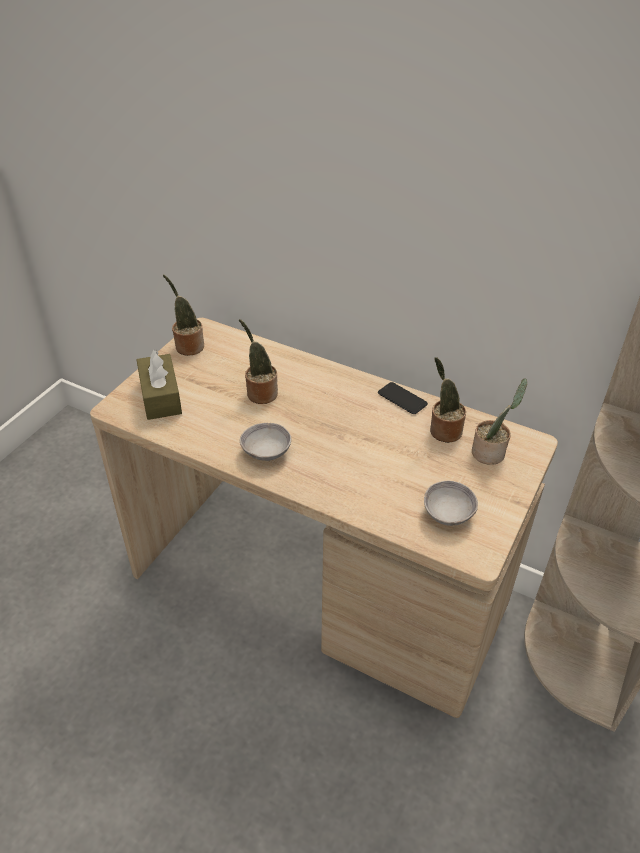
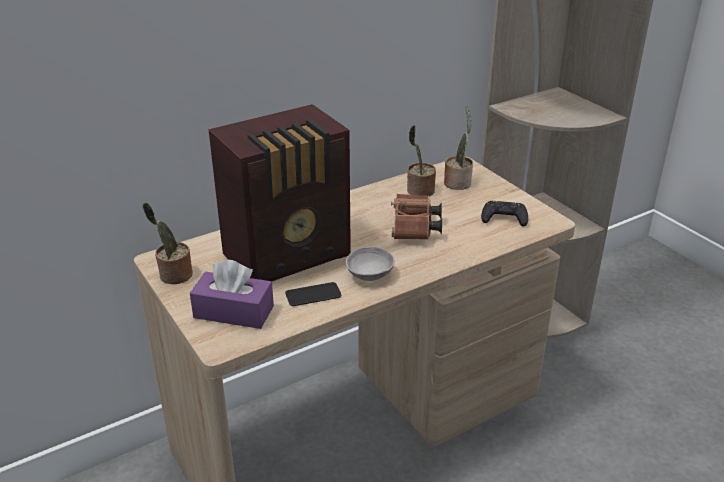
camera: 60 degrees left, 10 degrees down
brown tissue box [137,350,182,420] -> purple tissue box [190,260,274,329]
potted plant [239,319,278,404] -> radio [209,104,351,282]
phone [378,382,428,414] -> phone moved to [285,282,341,306]
grey bowl [424,481,478,526] -> black game controller [481,201,528,227]
none -> brown binoculars [391,194,442,239]

